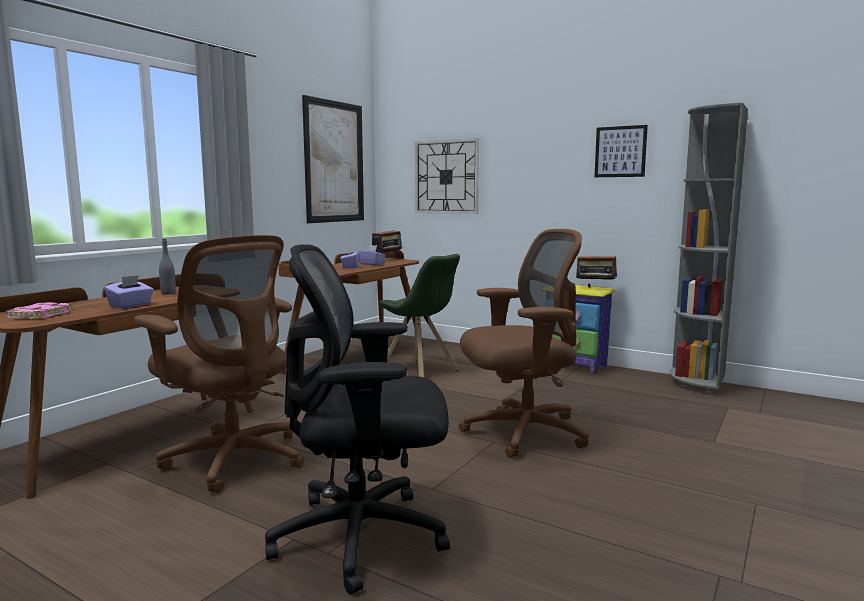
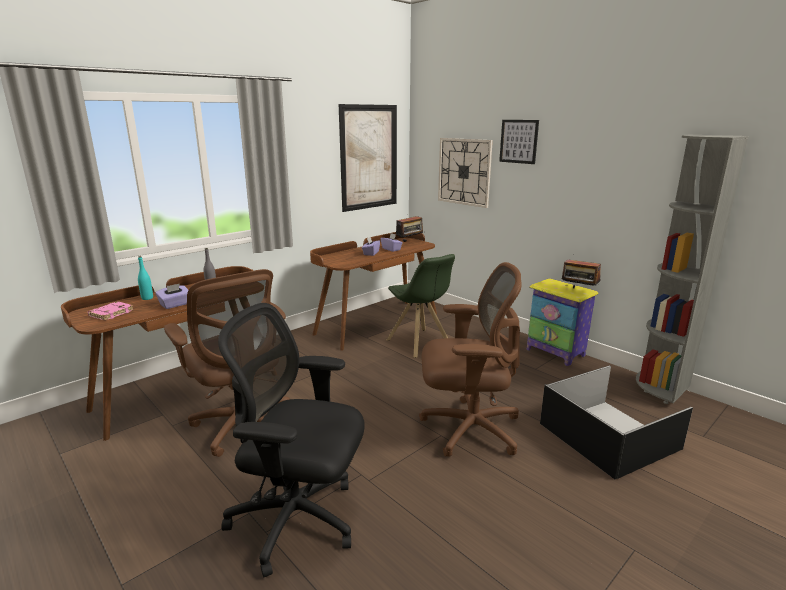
camera: 15 degrees right, 10 degrees up
picture [594,125,648,177] -> picture moved to [499,120,539,164]
none -> turquoise bottle [138,256,153,300]
none -> black storage box [540,365,693,479]

